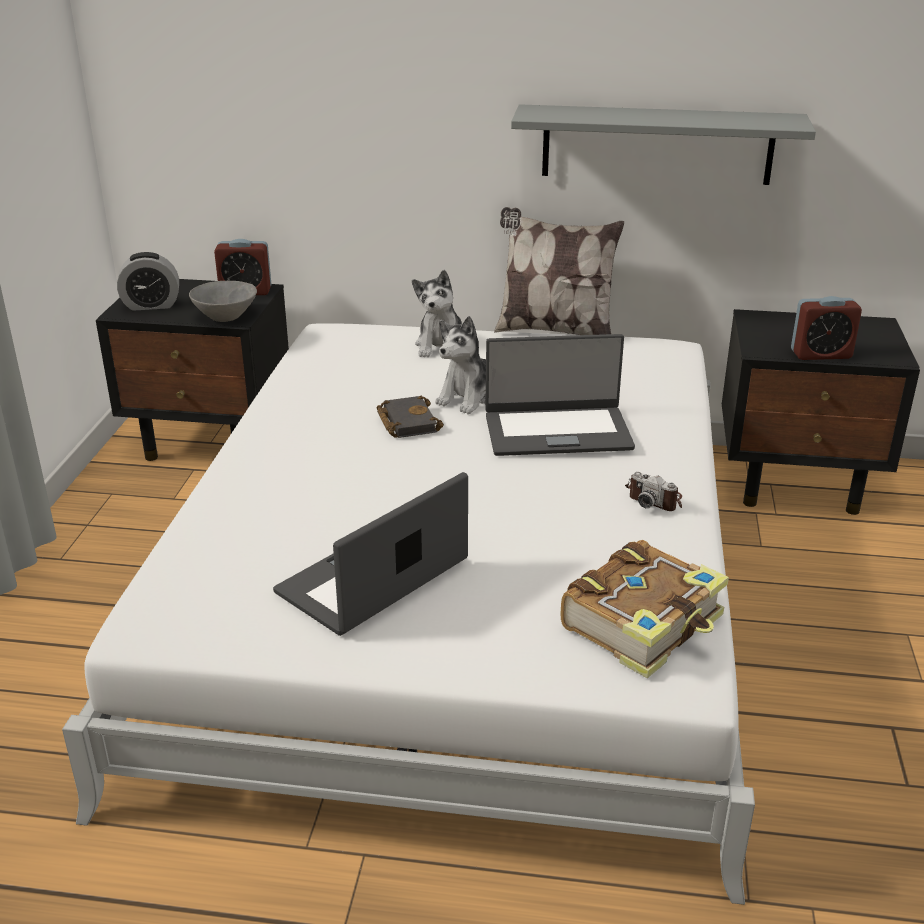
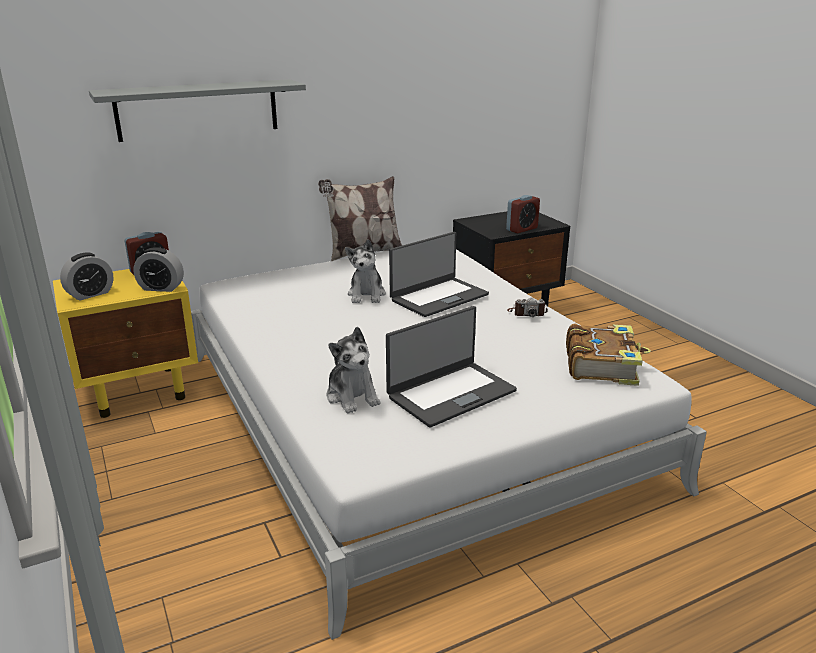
camera: 35 degrees left, 5 degrees down
black nightstand [96,279,289,461] -> yellow nightstand [53,269,198,418]
grey bowl [189,281,257,322] -> alarm clock [133,247,184,292]
laptop [273,472,468,636] -> laptop turned 135 degrees counterclockwise [386,306,517,427]
black book [377,396,444,438] -> none
plush toy [412,270,462,357] -> plush toy moved to [327,327,380,414]
grey shelf [511,104,816,185] -> grey shelf moved to [89,79,306,142]

